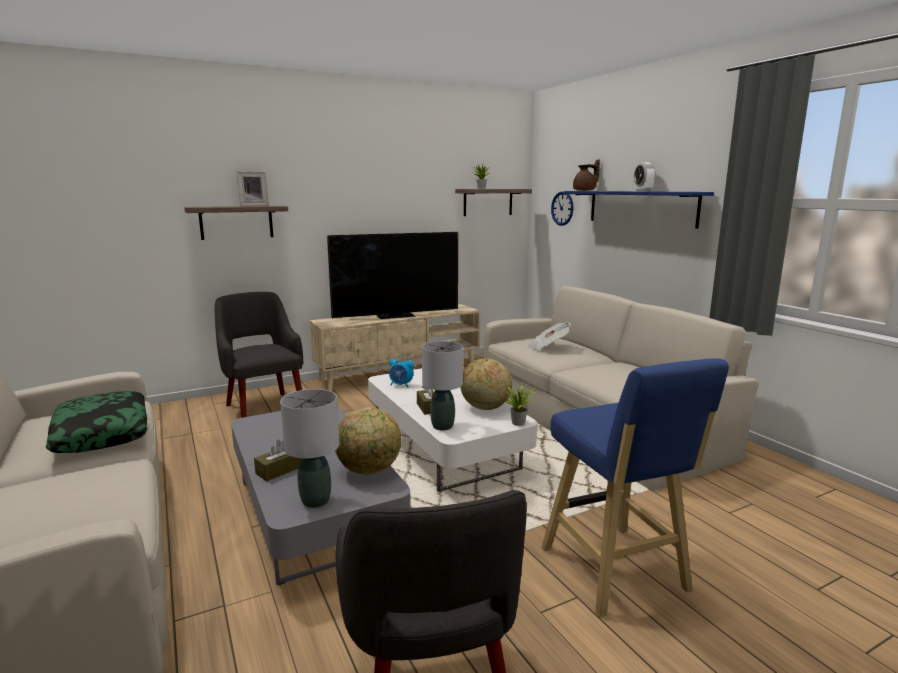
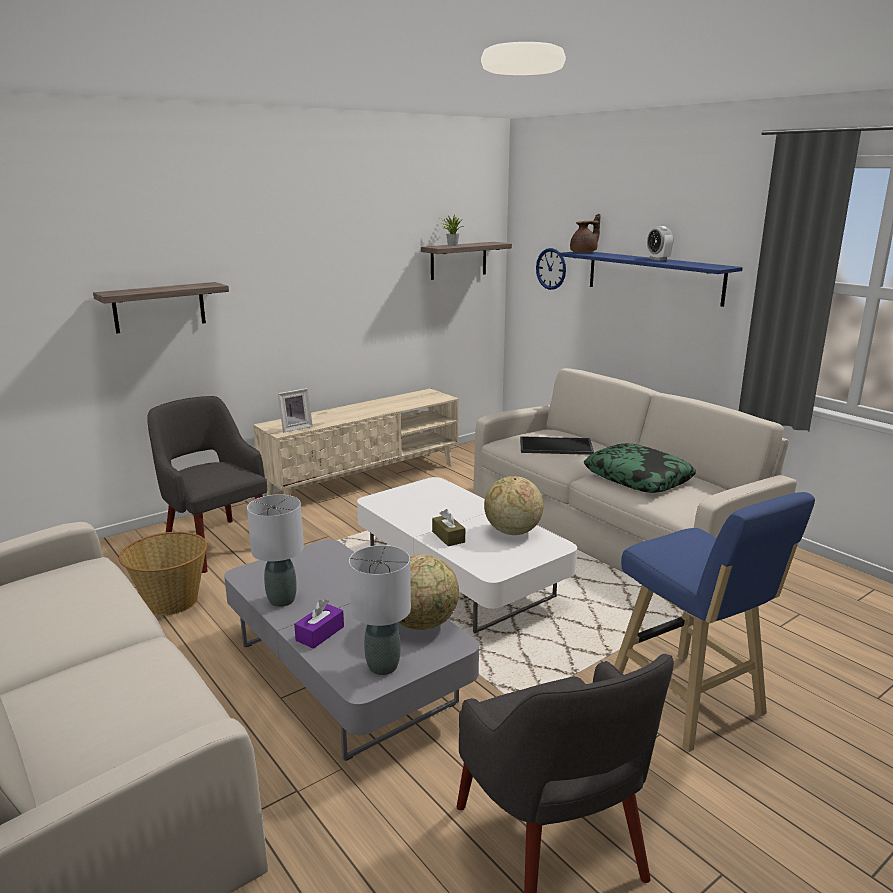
camera: 10 degrees left, 5 degrees up
pillow [45,391,148,453] -> pillow moved to [584,443,696,493]
picture frame [237,171,269,206] -> picture frame moved to [278,388,313,432]
brown tissue box [254,439,301,481] -> purple tissue box [294,599,344,649]
television [327,232,458,319] -> none
alarm clock [389,355,414,387] -> none
grey table lamp [422,341,463,431] -> grey table lamp moved to [247,494,304,607]
potted plant [504,385,536,426] -> none
newspaper [525,322,571,350] -> tray [520,436,594,455]
none -> basket [119,532,207,615]

